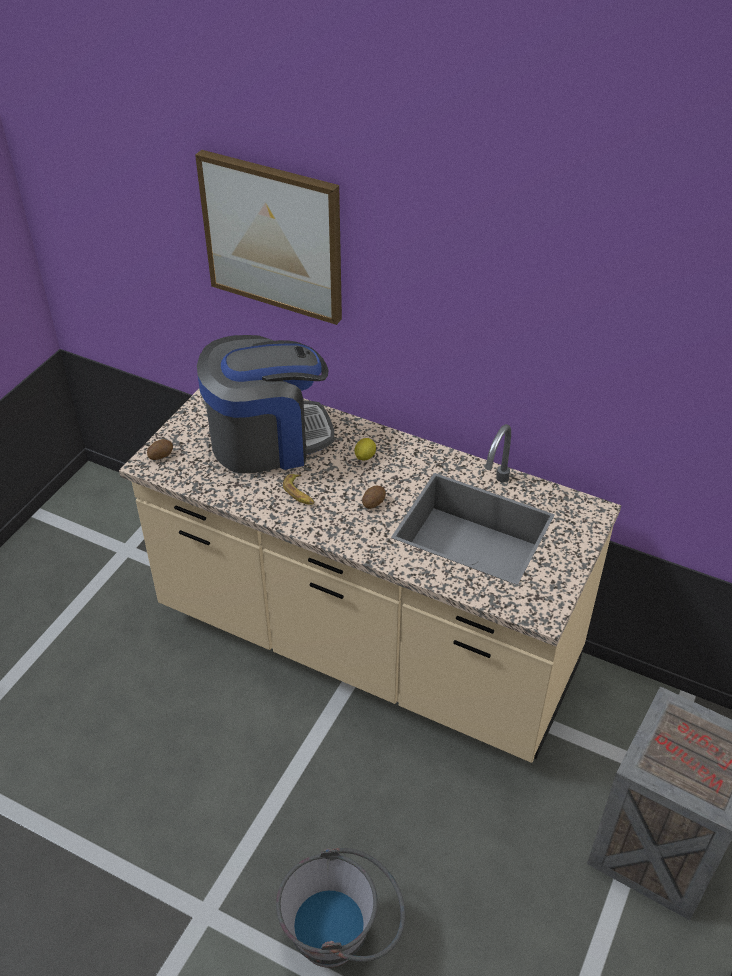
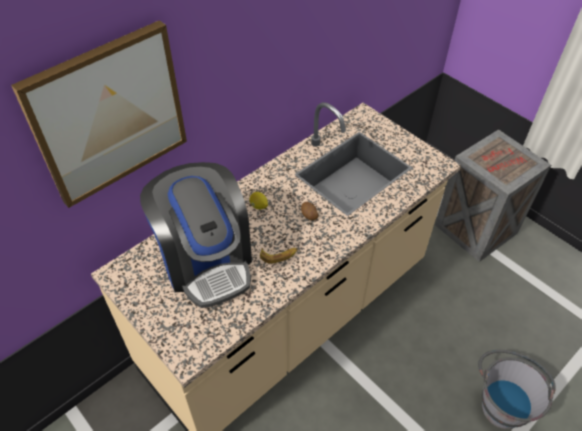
camera: 70 degrees left, 5 degrees up
potato [147,439,173,460] -> none
coffee machine [197,335,334,474] -> coffee machine turned 150 degrees clockwise [140,162,252,308]

